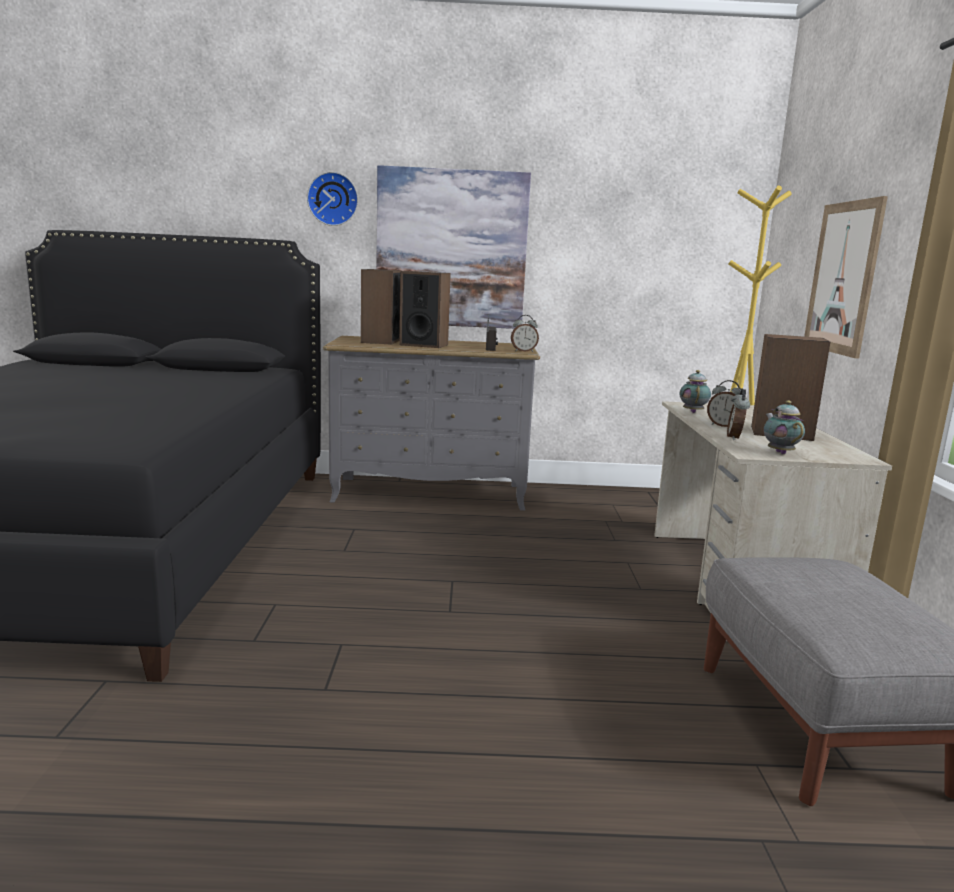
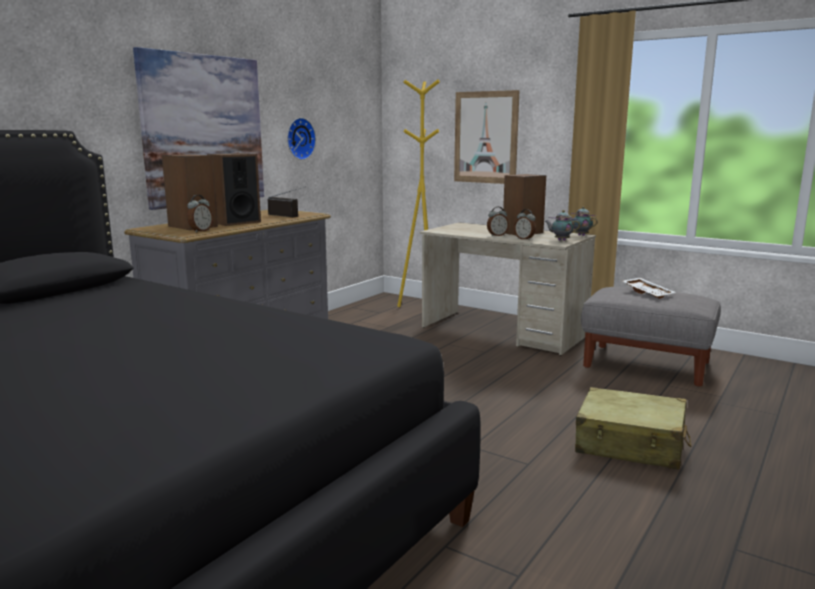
camera: 55 degrees left, 0 degrees up
wall clock [307,172,358,226] -> wall clock moved to [287,118,316,160]
alarm clock [511,315,539,352] -> alarm clock moved to [187,195,213,233]
teapot [680,370,711,413] -> teapot moved to [570,207,598,236]
none -> beige suitcase [575,387,691,470]
none -> white tray [623,278,676,299]

